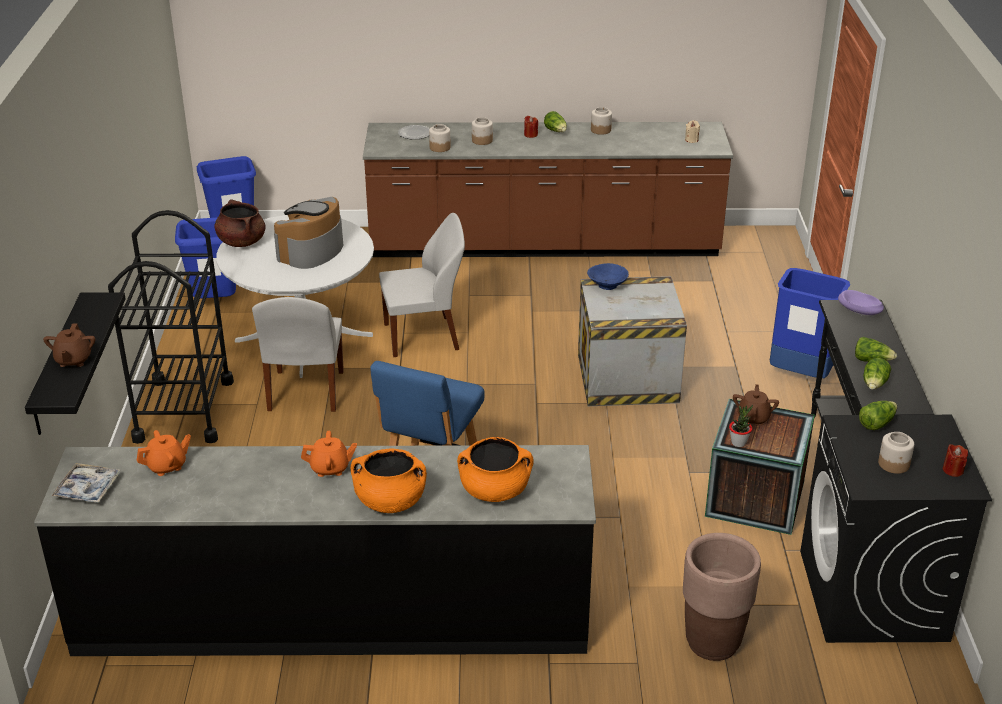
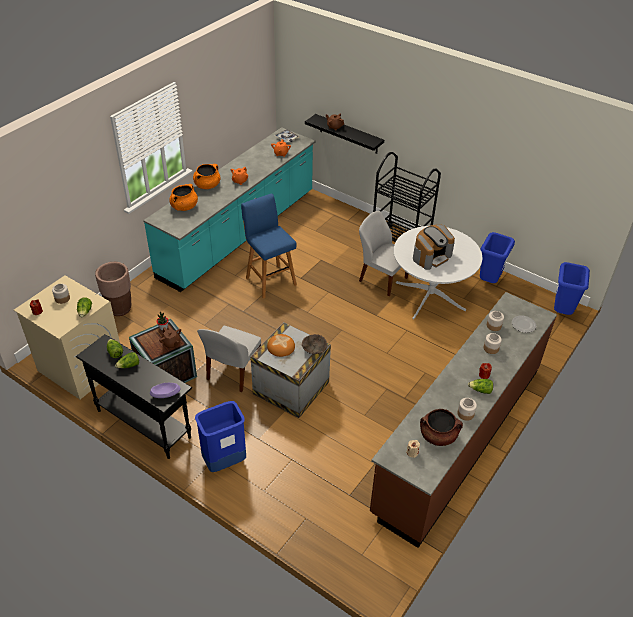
camera: 125 degrees right, 10 degrees up
black counter [34,445,596,656] -> turquoise counter [143,127,316,292]
brown cooking pot [214,199,266,247] -> brown cooking pot moved to [420,409,463,446]
coffee machine [274,197,343,269] -> coffee machine turned 75 degrees clockwise [413,224,455,270]
white chair [379,213,465,357] -> white chair moved to [197,326,261,392]
blue bowl [587,263,629,290] -> brown bowl [302,334,327,354]
black washing machine [800,415,992,643] -> beige washing machine [14,275,120,399]
none -> bread [267,334,295,357]

